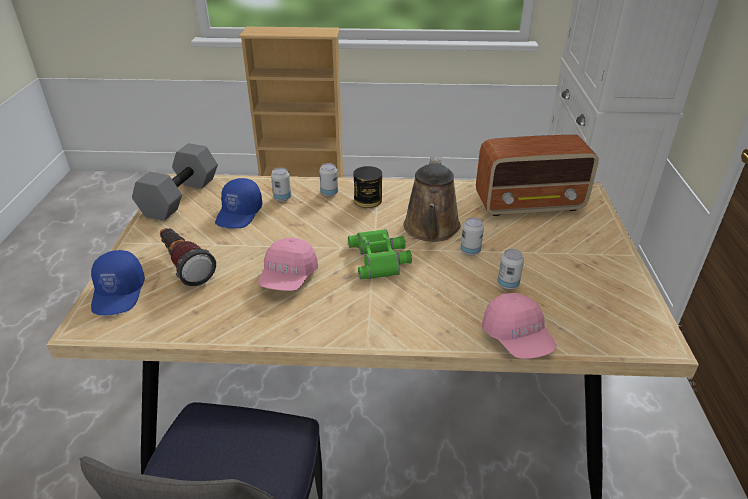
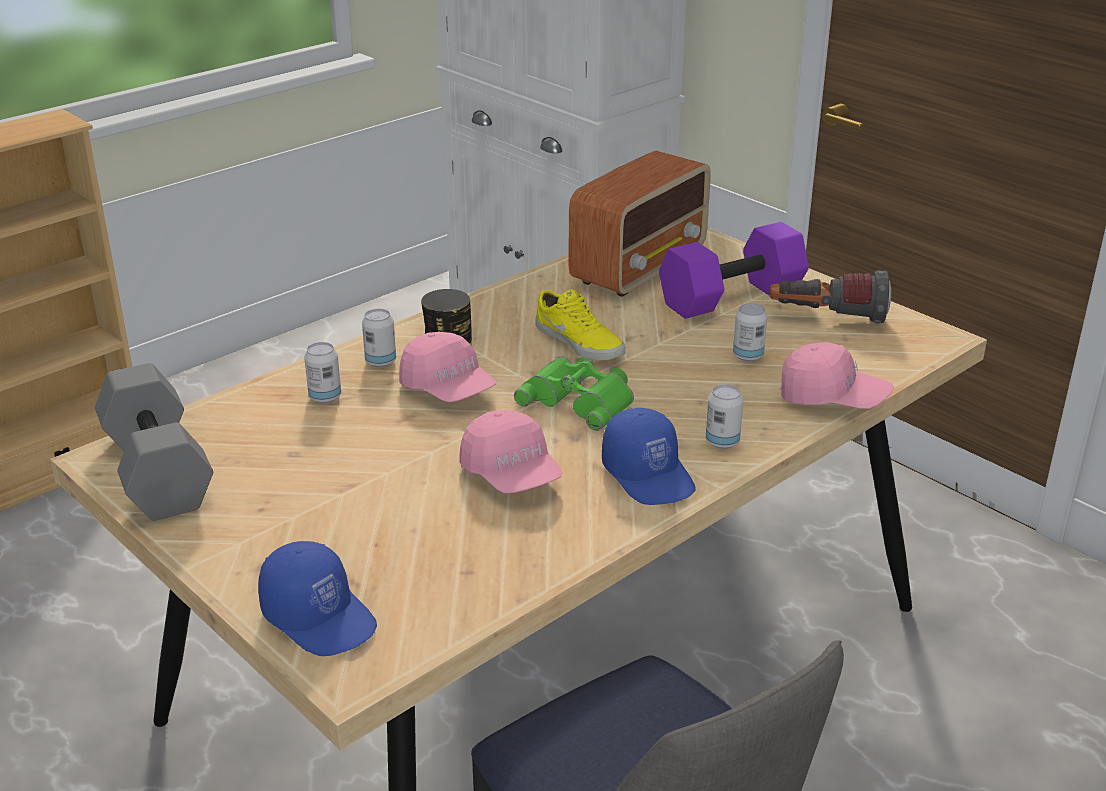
camera: 45 degrees left, 5 degrees down
flashlight [160,228,216,286] -> flashlight moved to [769,270,891,324]
blue cap [215,178,262,228] -> blue cap moved to [602,408,696,505]
brown watering can [404,157,461,242] -> yellow shoe [535,289,626,361]
can [461,217,484,255] -> can moved to [706,384,743,449]
none -> pink cap [399,332,496,402]
none -> purple dumbbell [659,222,809,319]

